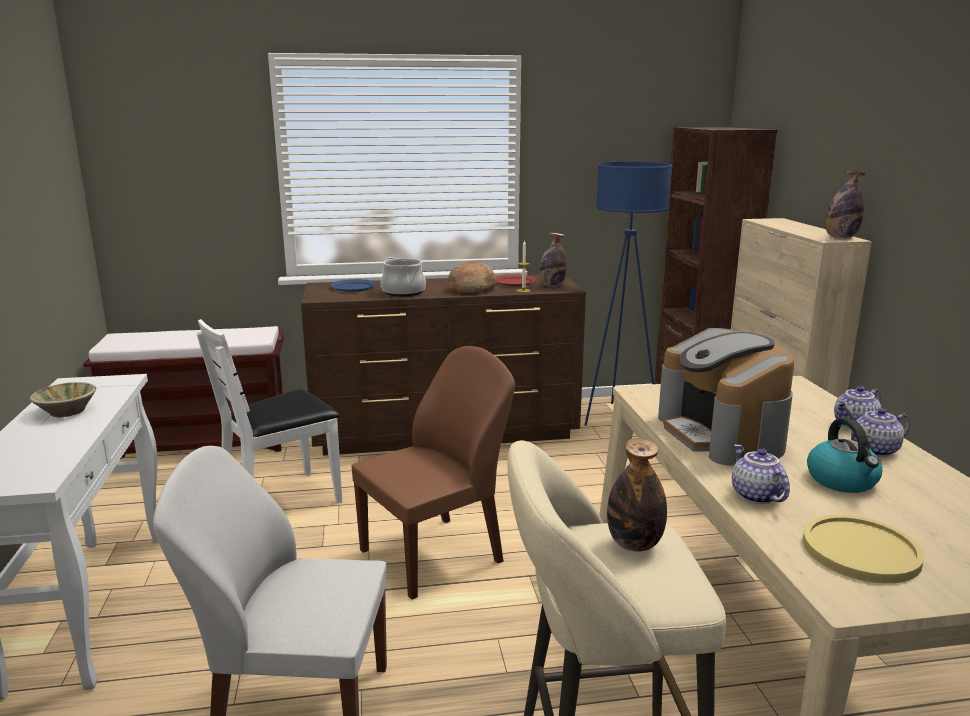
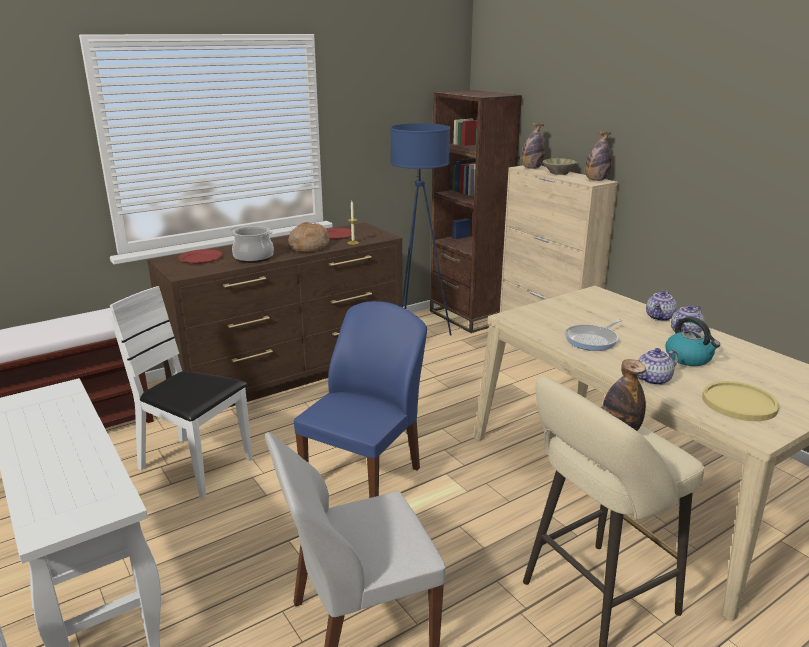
camera: 25 degrees left, 5 degrees up
beige bowl [30,382,96,417] -> beige bowl moved to [543,158,577,175]
white chair [196,319,342,503] -> white chair turned 90 degrees clockwise [110,286,253,498]
blue plate [330,279,377,292] -> red plate [178,249,223,264]
brown chair [352,346,515,600] -> blue chair [294,301,427,498]
bottle [539,233,566,287] -> bottle moved to [522,123,545,169]
coffee machine [658,328,794,465] -> frying pan [565,319,622,351]
teapot [732,444,790,504] -> teapot turned 75 degrees counterclockwise [637,348,678,385]

